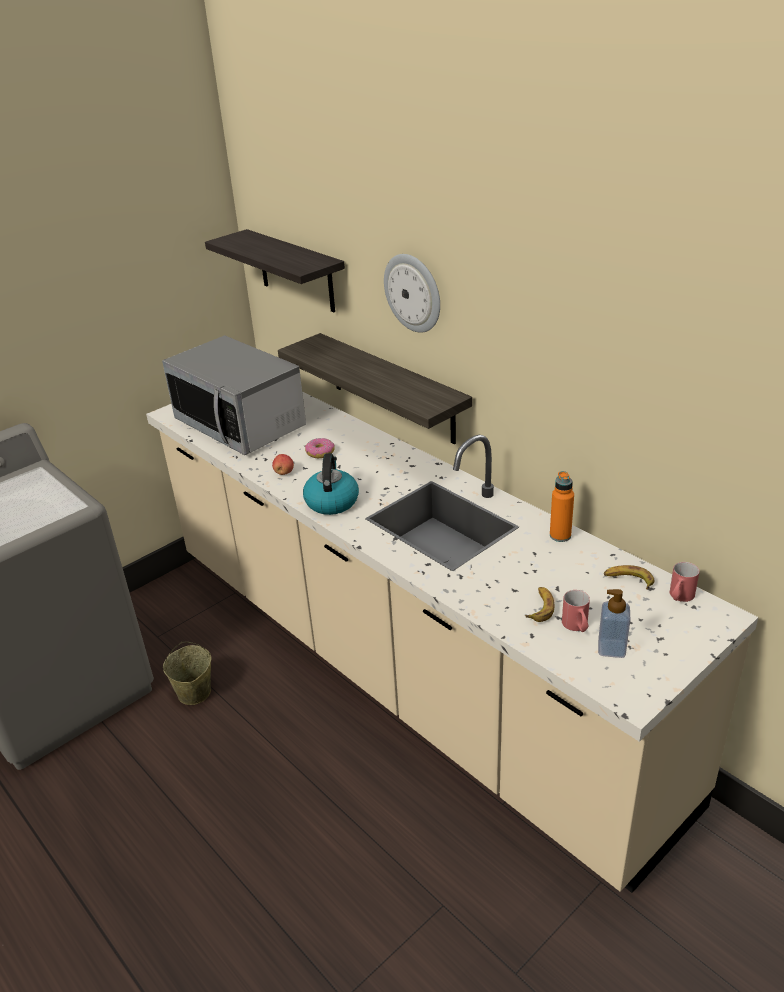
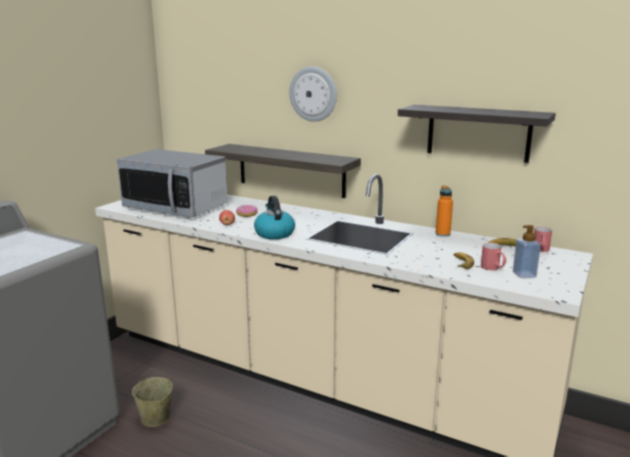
camera: 20 degrees left, 15 degrees down
shelf [205,229,345,312] -> shelf moved to [398,105,556,163]

